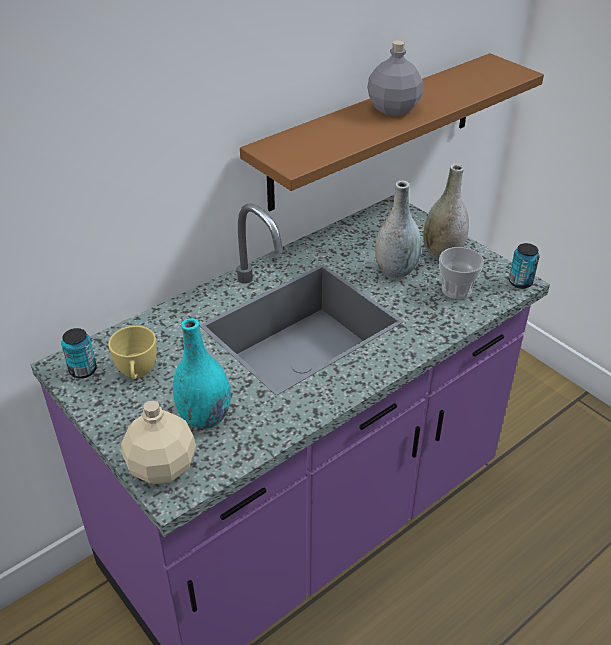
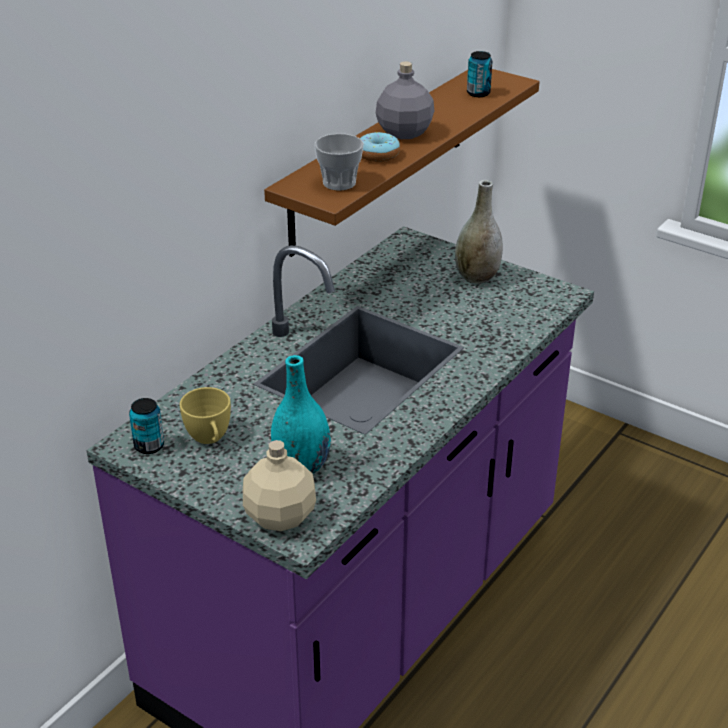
camera: 15 degrees left, 5 degrees down
grey vase [375,181,421,278] -> none
cup [439,247,484,299] -> cup moved to [314,133,364,191]
can [509,243,540,289] -> can moved to [467,51,493,97]
none -> donut [360,132,400,162]

